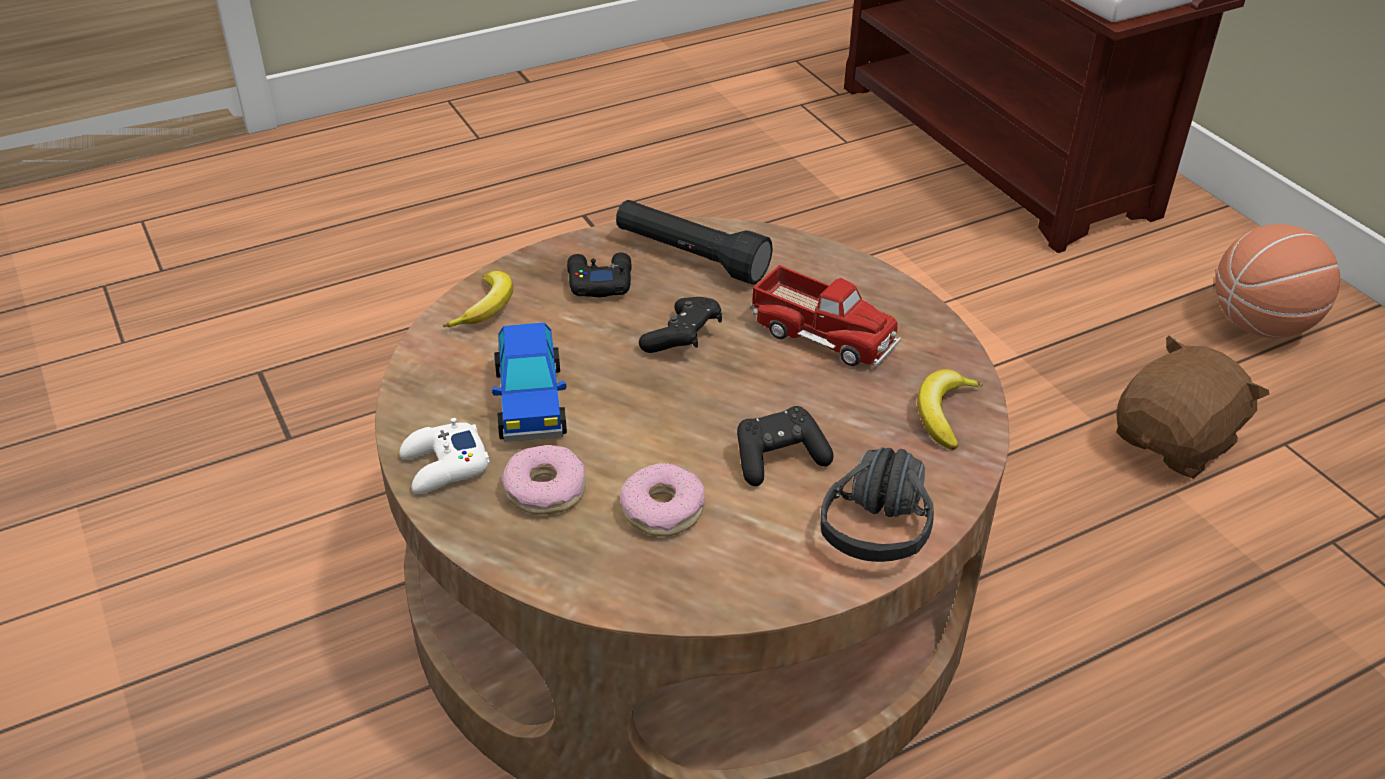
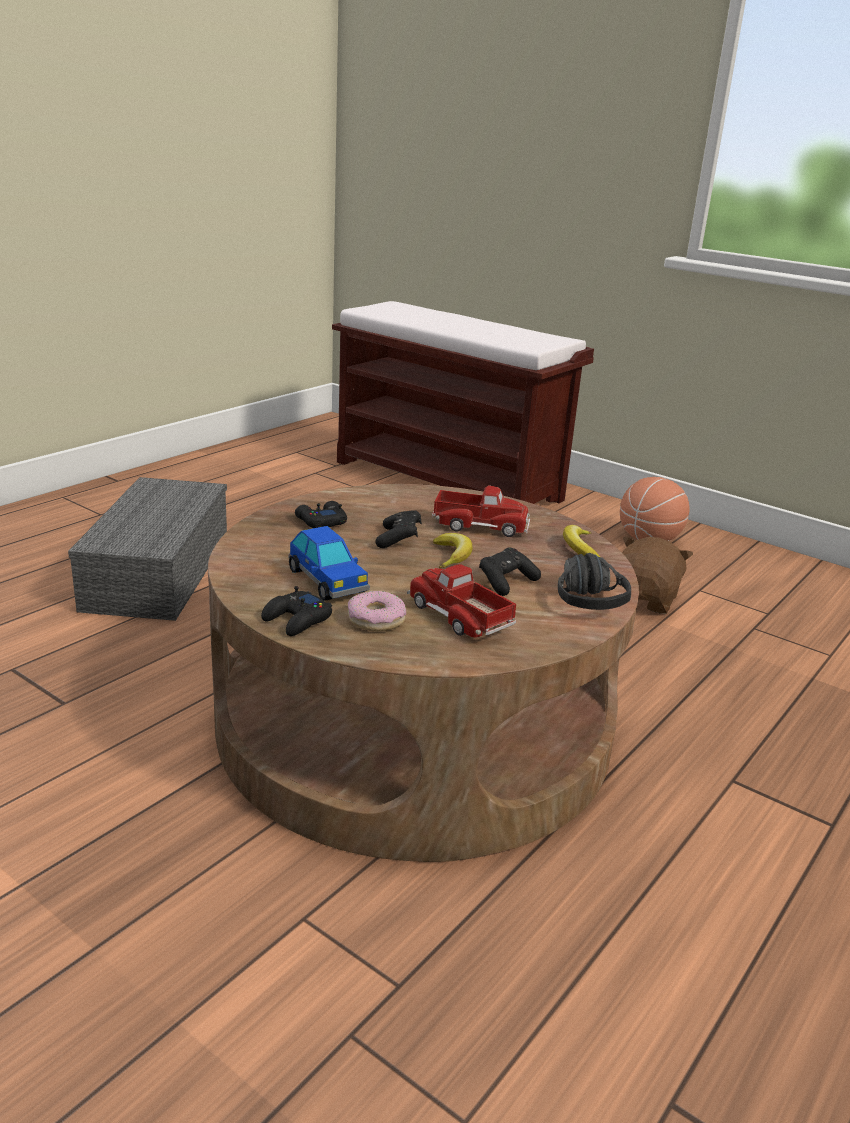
camera: 25 degrees left, 15 degrees down
white game controller [399,418,490,494] -> black game controller [261,586,332,636]
banana [443,271,513,327] -> banana moved to [433,533,473,568]
black flashlight [616,200,773,285] -> none
donut [620,463,705,536] -> toy truck [407,564,516,638]
none -> grey storage box [68,477,227,621]

